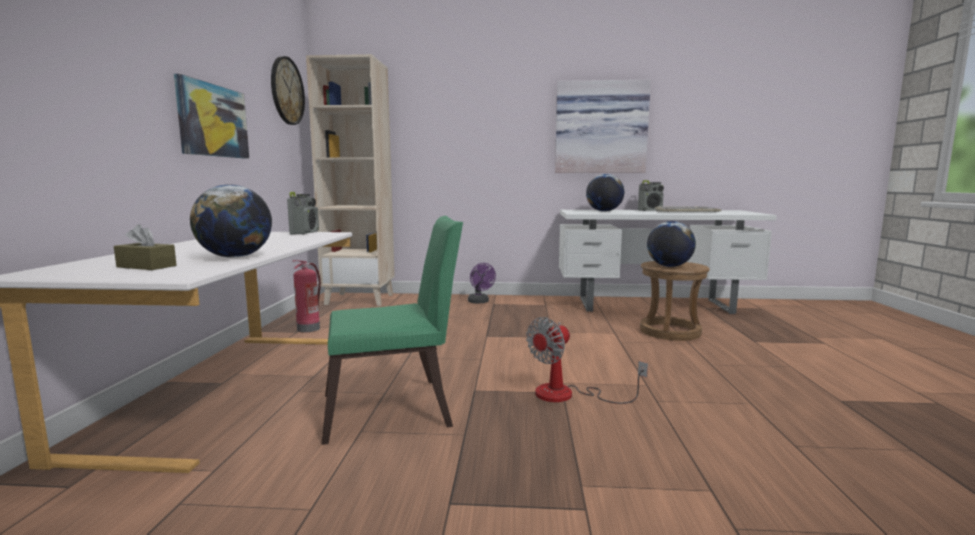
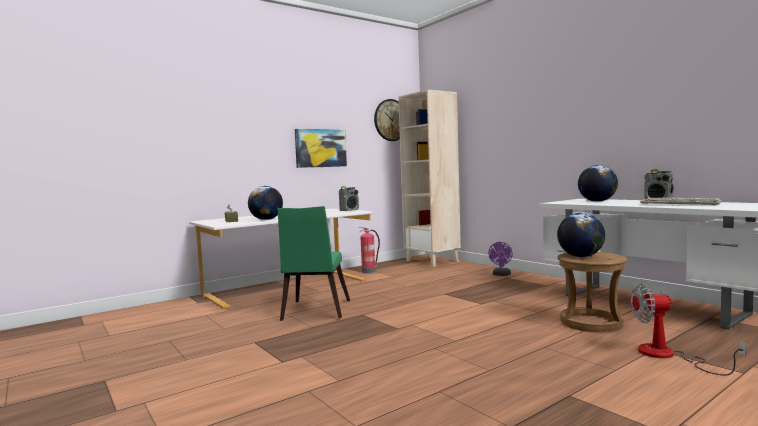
camera: 50 degrees right, 5 degrees down
green chair [321,216,463,445] -> green chair turned 60 degrees clockwise [278,206,350,321]
fan [526,317,648,404] -> fan moved to [631,283,746,376]
picture [555,80,651,173] -> none

